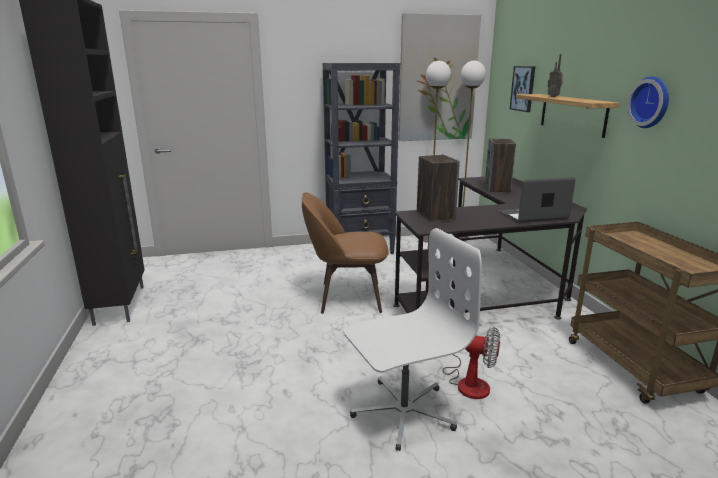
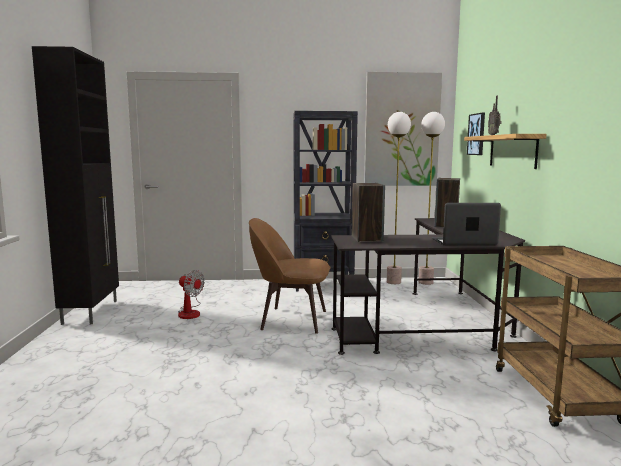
camera: 10 degrees right, 10 degrees down
white office chair [344,228,482,451] -> none
fan [443,327,500,399] -> fan moved to [178,270,205,319]
wall clock [627,76,669,128] -> none

